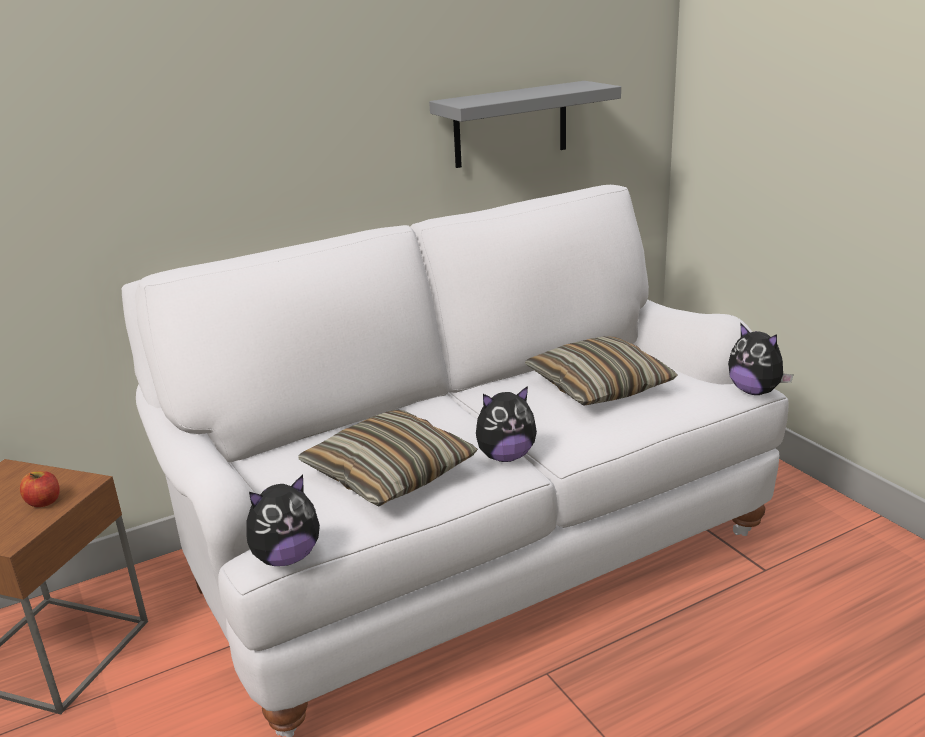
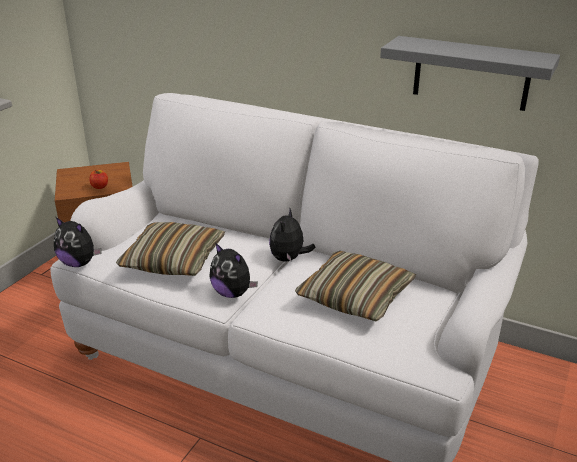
camera: 55 degrees right, 5 degrees up
plush toy [728,324,793,395] -> plush toy moved to [269,208,316,262]

